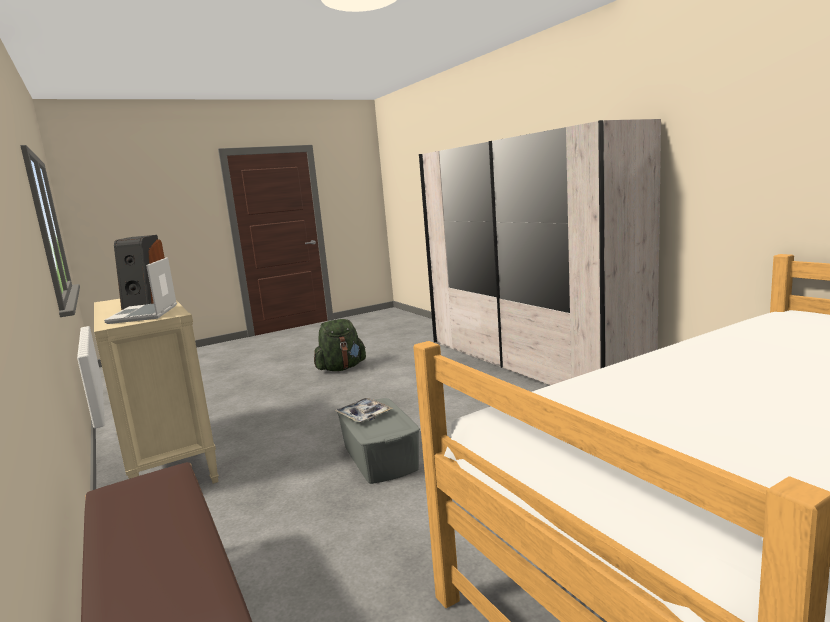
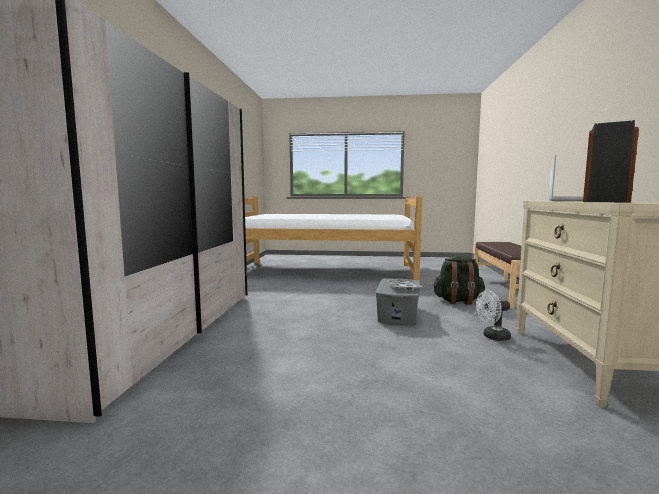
camera: 145 degrees left, 5 degrees down
green backpack [314,319,366,371] -> green backpack moved to [433,256,485,305]
none -> white fan [476,291,511,341]

